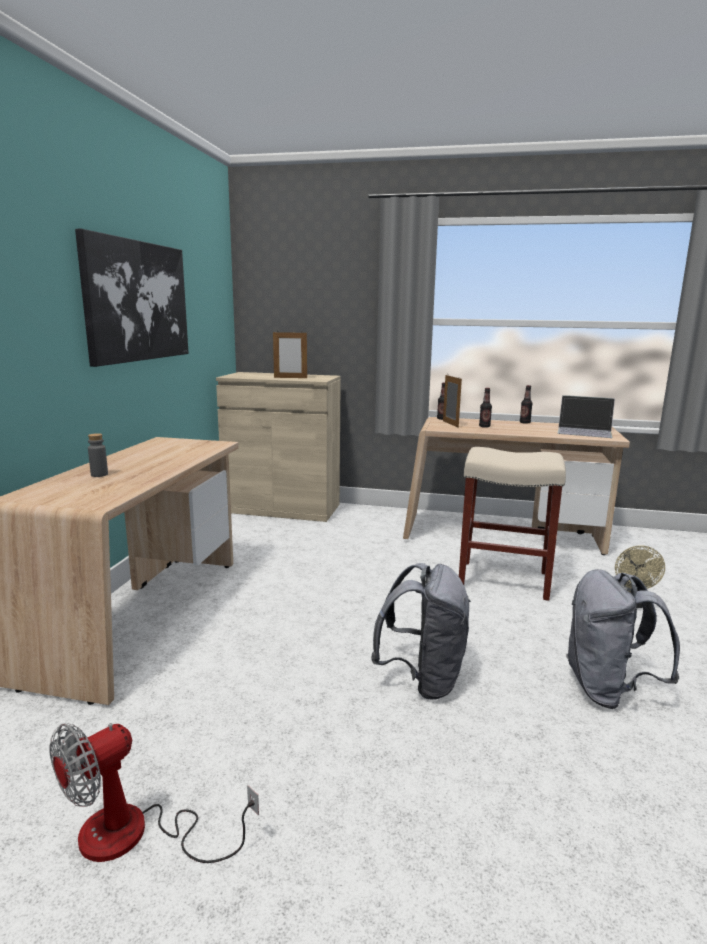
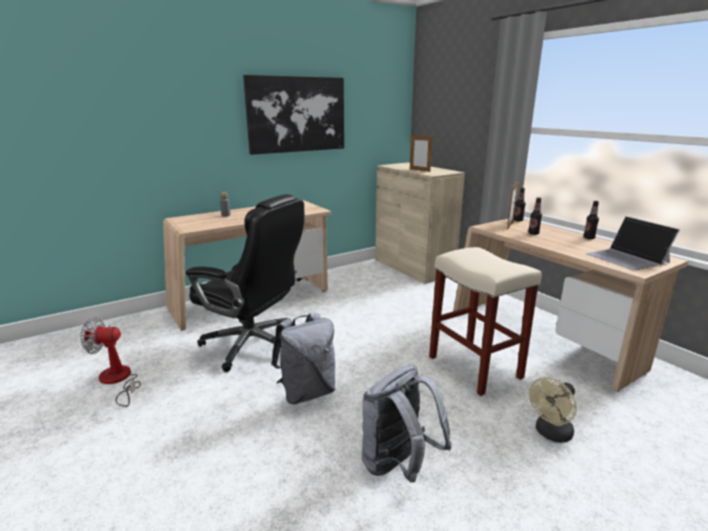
camera: 45 degrees right, 5 degrees up
none -> black office chair [186,194,304,372]

